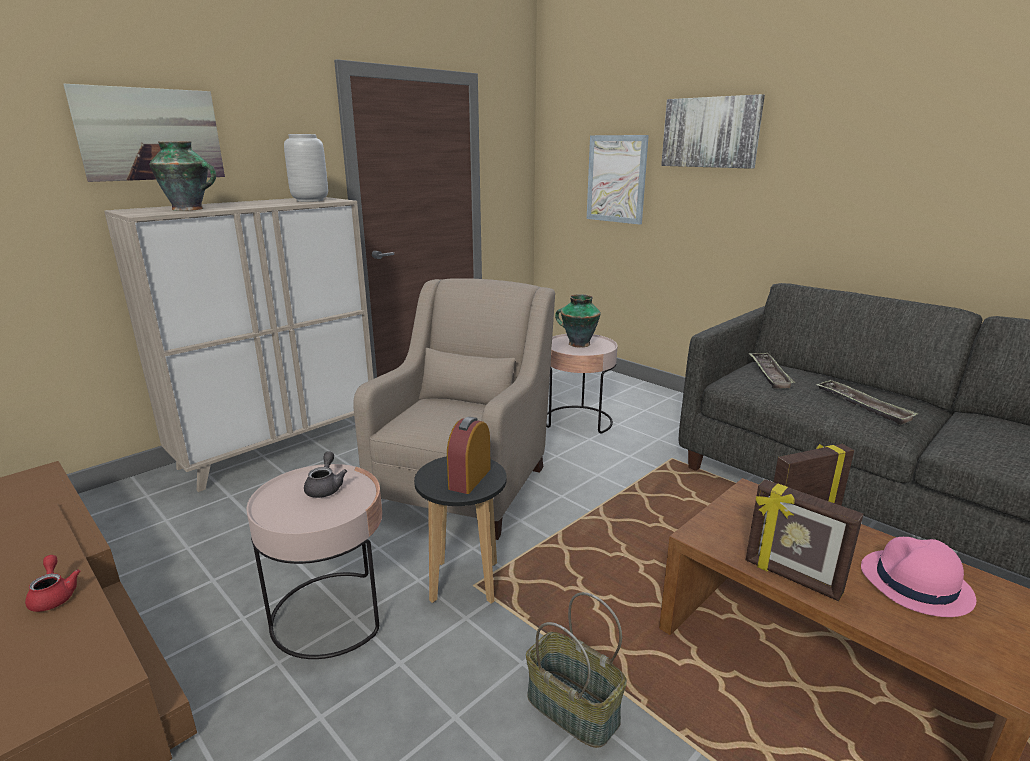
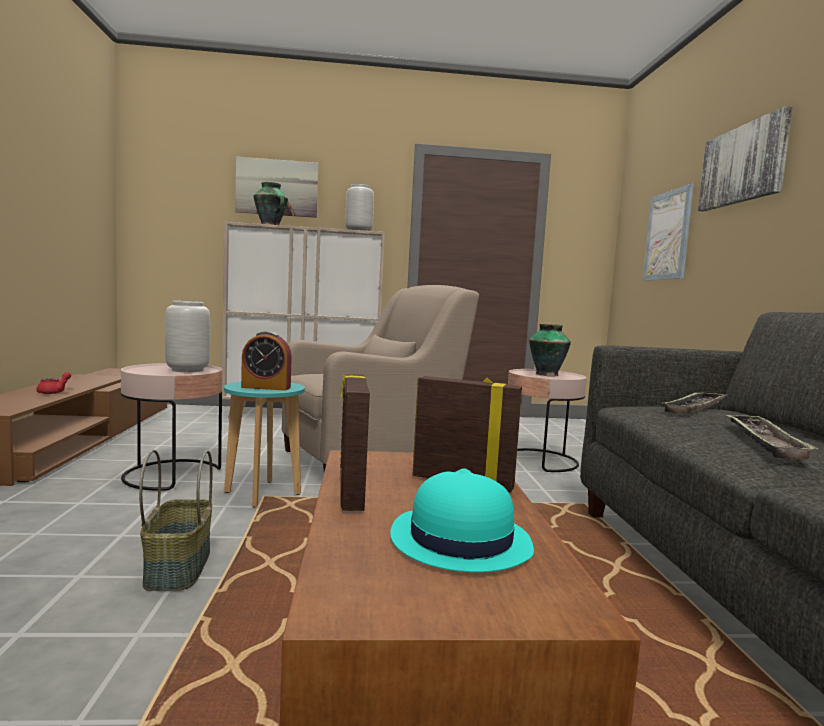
camera: 40 degrees right, 15 degrees down
grey teapot [304,451,347,498] -> grey vase [165,301,210,372]
black stool [414,456,507,604] -> turquoise stool [224,382,305,507]
alarm clock [447,417,491,494] -> alarm clock turned 150 degrees counterclockwise [241,331,292,391]
pink hat [861,537,976,617] -> turquoise hat [390,468,534,572]

